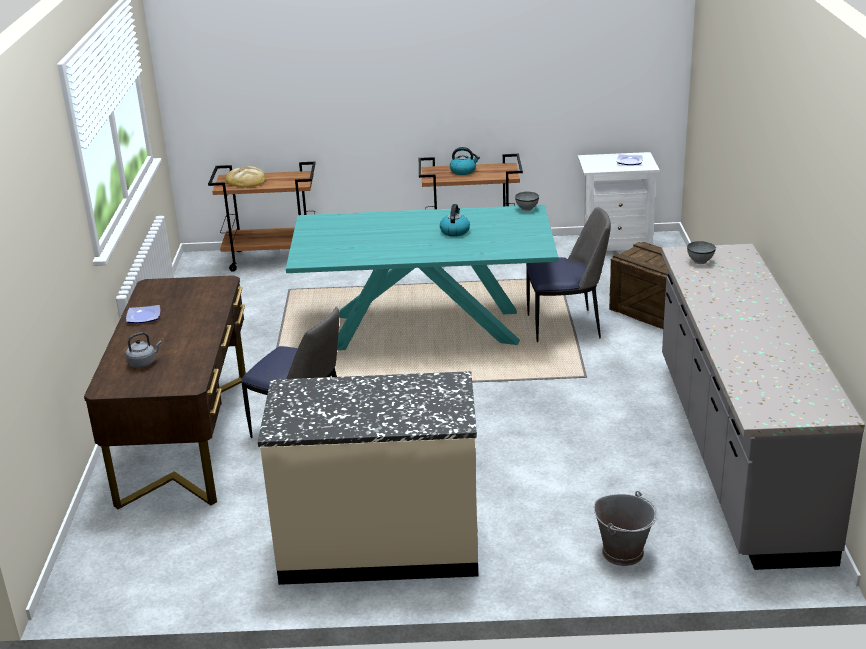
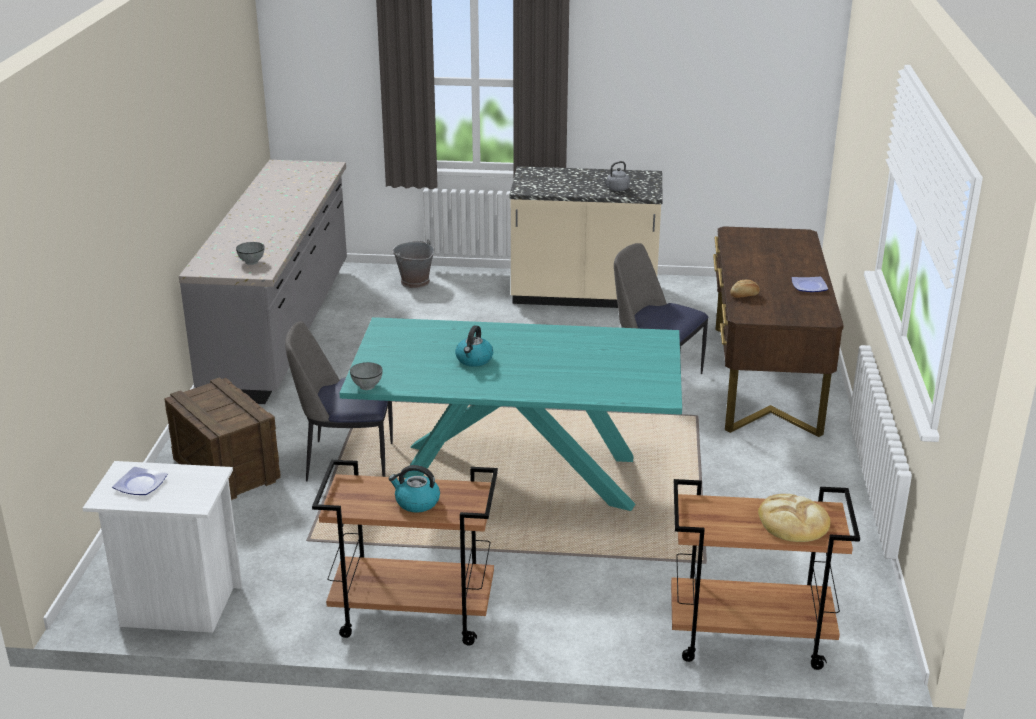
camera: 175 degrees left, 0 degrees up
grey kettle [126,332,162,368] -> grey kettle moved to [602,161,630,191]
none -> bread [730,280,760,298]

